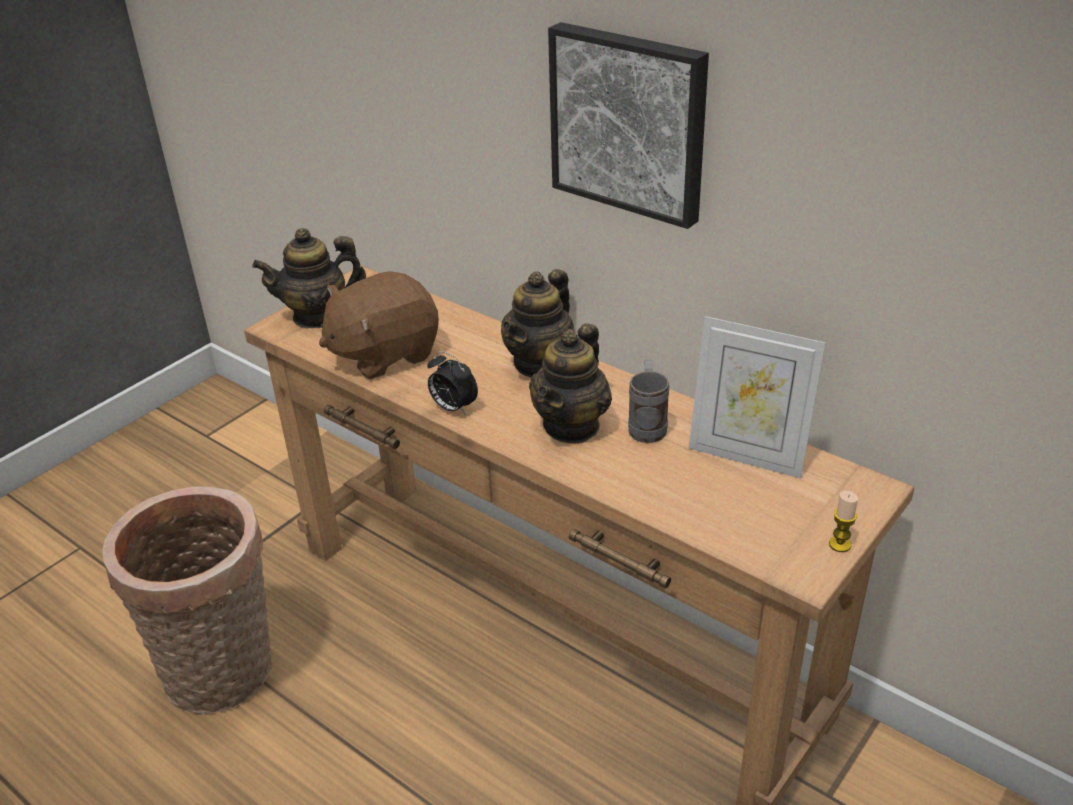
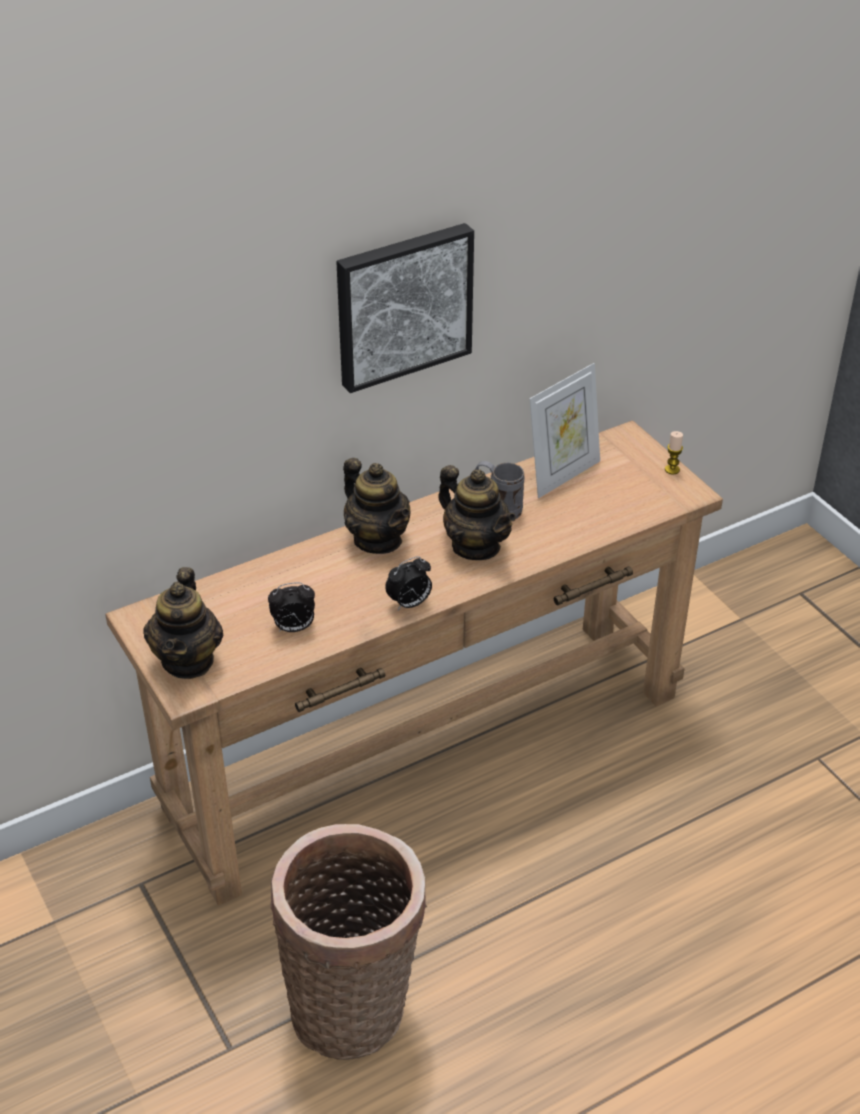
camera: 70 degrees left, 5 degrees up
brown plush toy [319,271,439,379] -> alarm clock [268,582,315,632]

